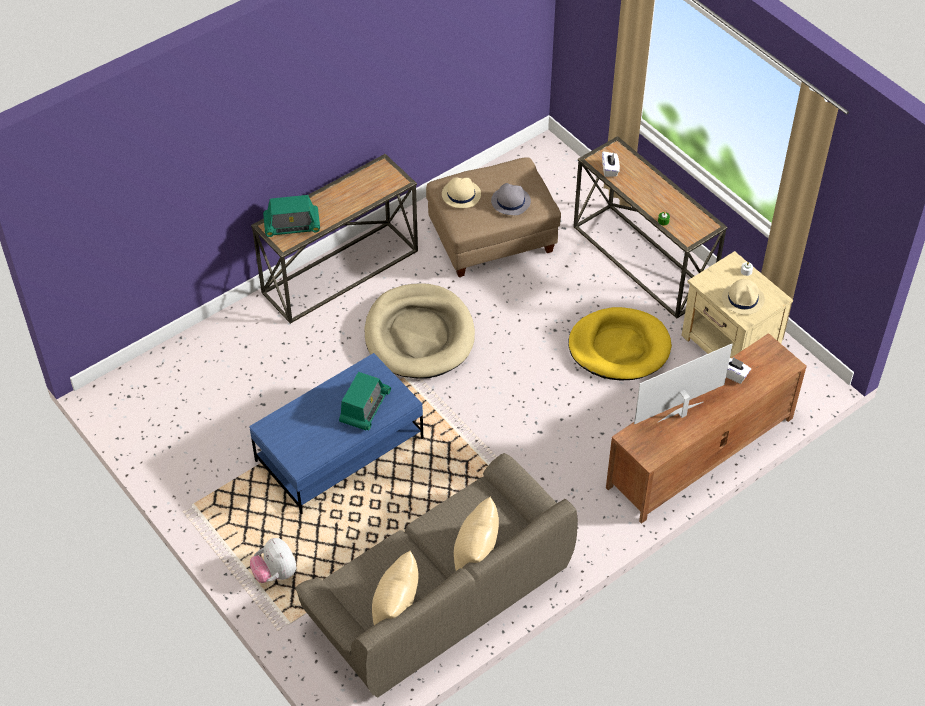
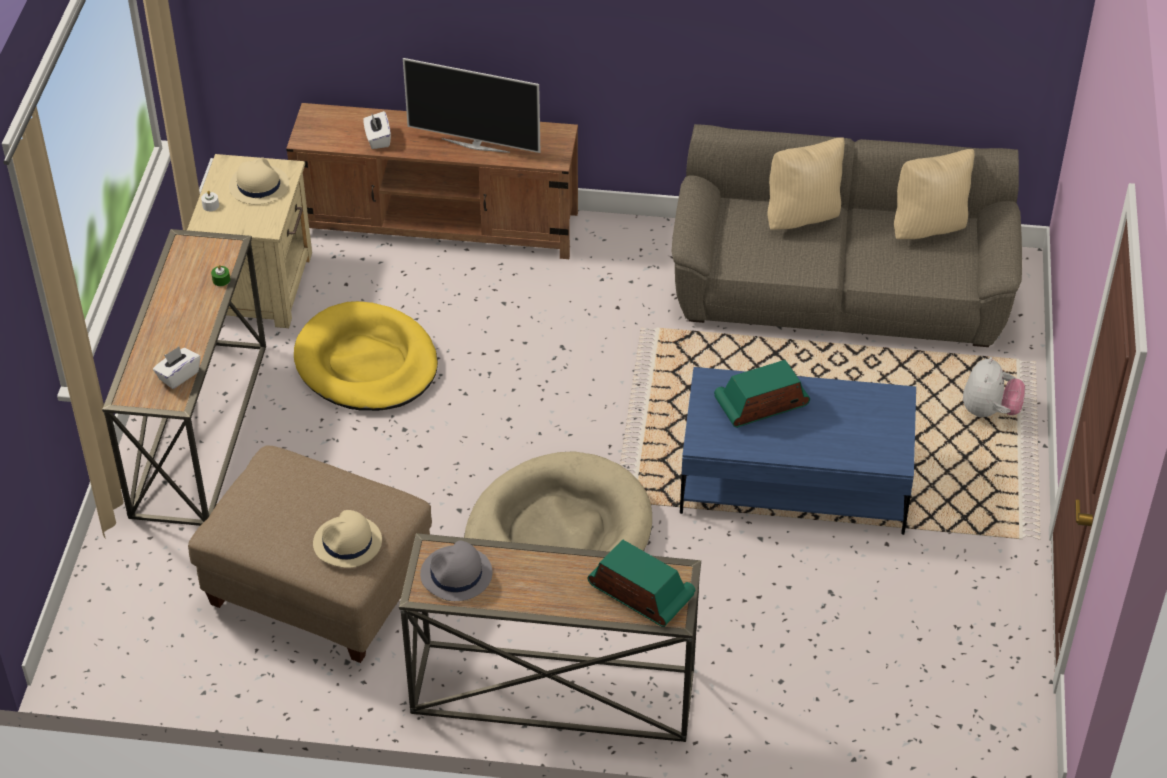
camera: 135 degrees left, 5 degrees down
grey hat [491,183,531,215] -> grey hat moved to [420,540,492,601]

